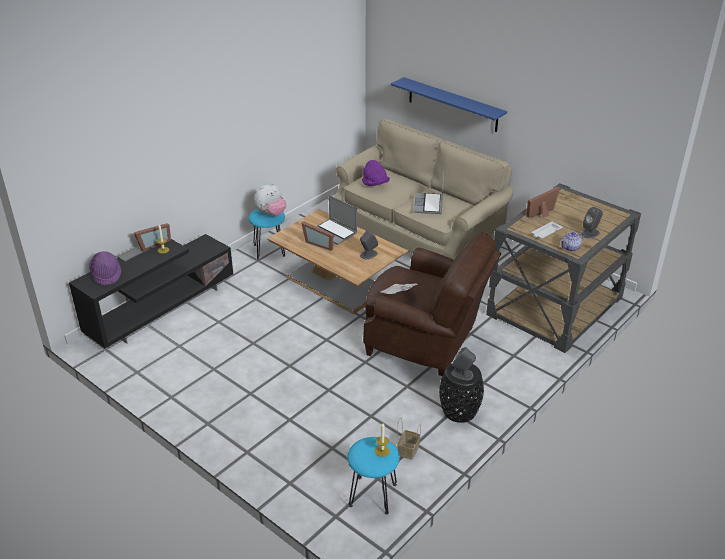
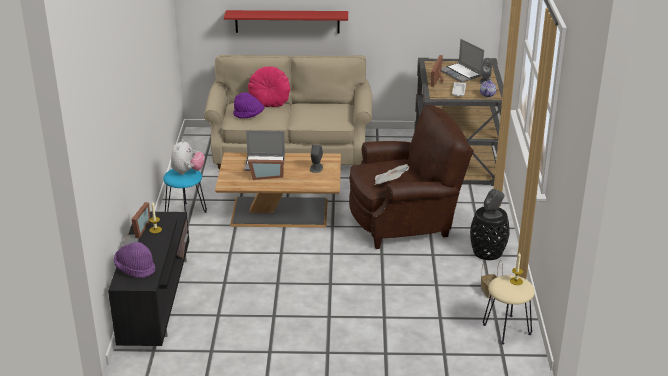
camera: 40 degrees left, 5 degrees down
turquoise stool [347,437,400,515] -> beige stool [483,275,535,345]
blue shelf [391,77,507,132] -> red shelf [224,10,348,34]
laptop [414,170,444,214] -> laptop moved to [441,39,484,83]
none -> pink pillow [248,66,291,107]

